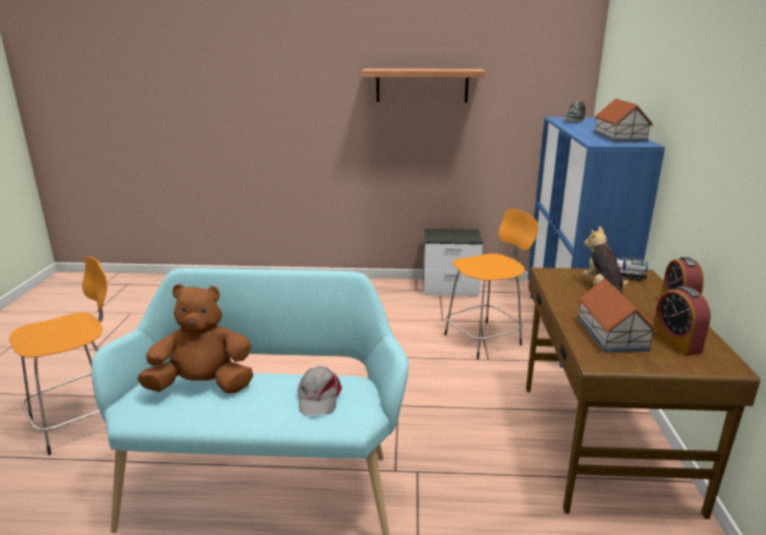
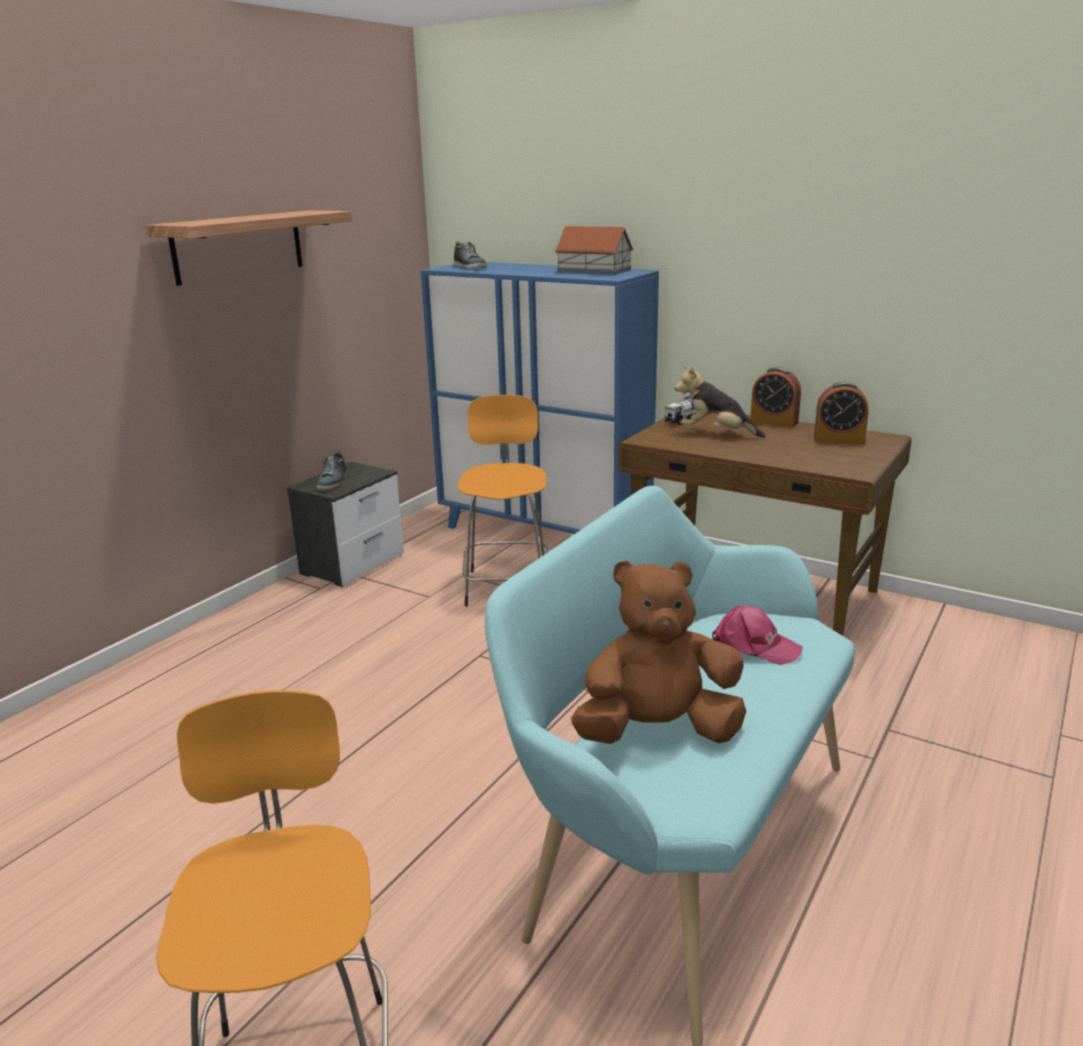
camera: 60 degrees left, 0 degrees up
brown plush toy [137,284,253,394] -> brown plush toy turned 60 degrees clockwise [571,560,746,744]
grey cap [297,366,342,415] -> pink cap [712,605,803,665]
toy house [578,278,657,353] -> none
none -> shoe [317,450,347,490]

